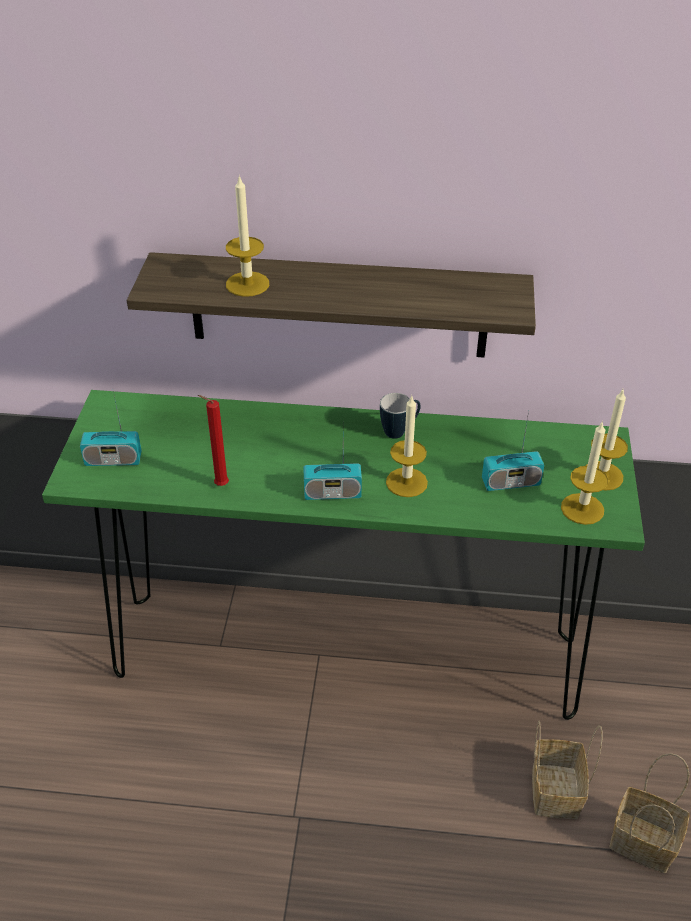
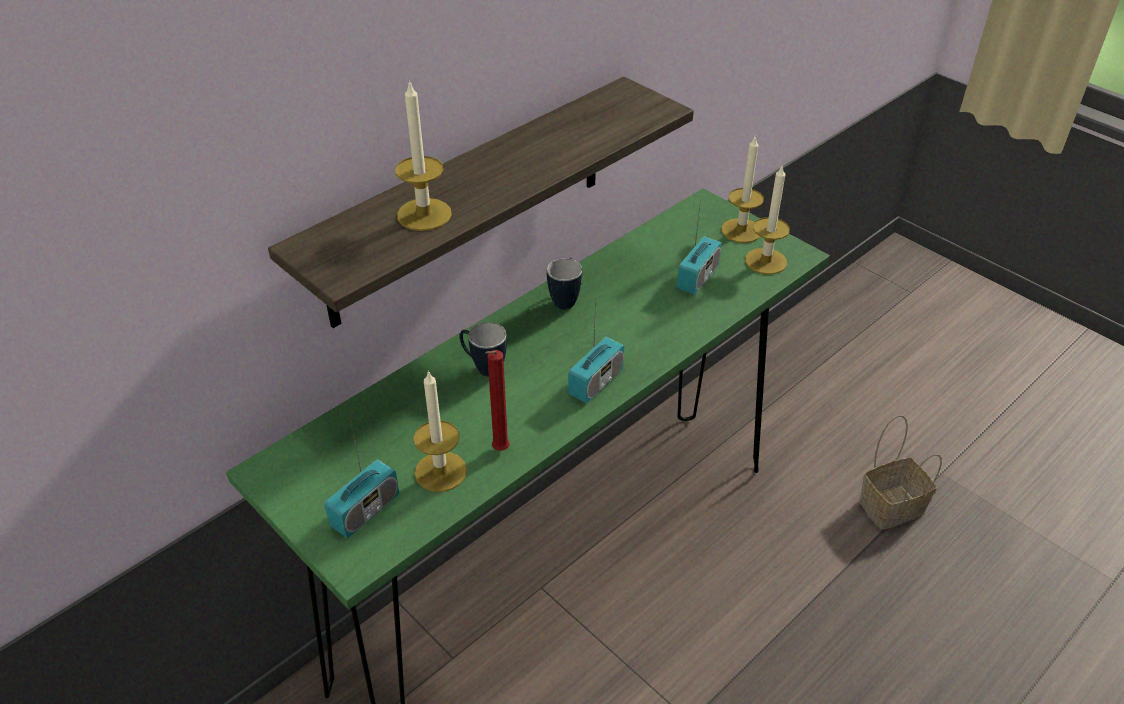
camera: 50 degrees left, 0 degrees up
candle [386,395,428,497] -> candle moved to [413,370,467,492]
basket [532,721,603,819] -> none
none -> mug [459,322,507,377]

